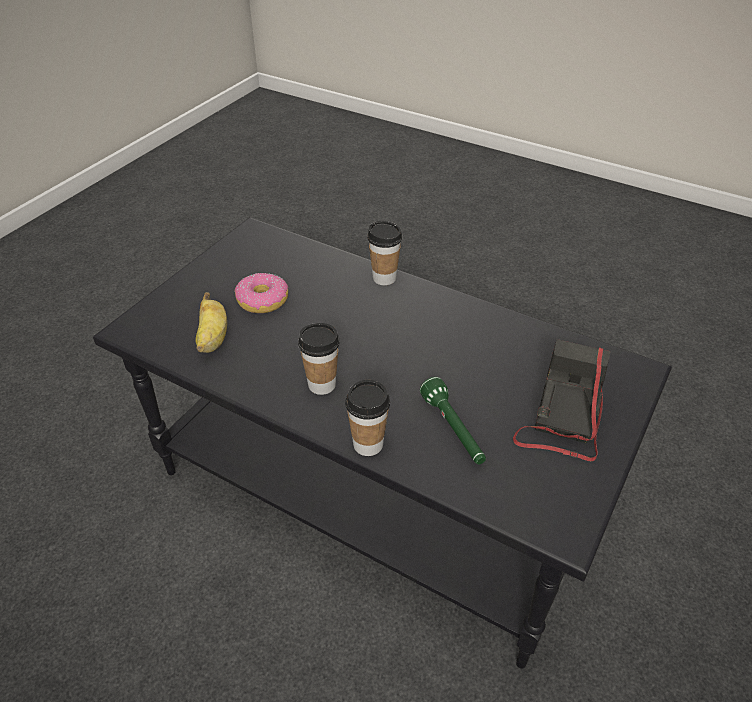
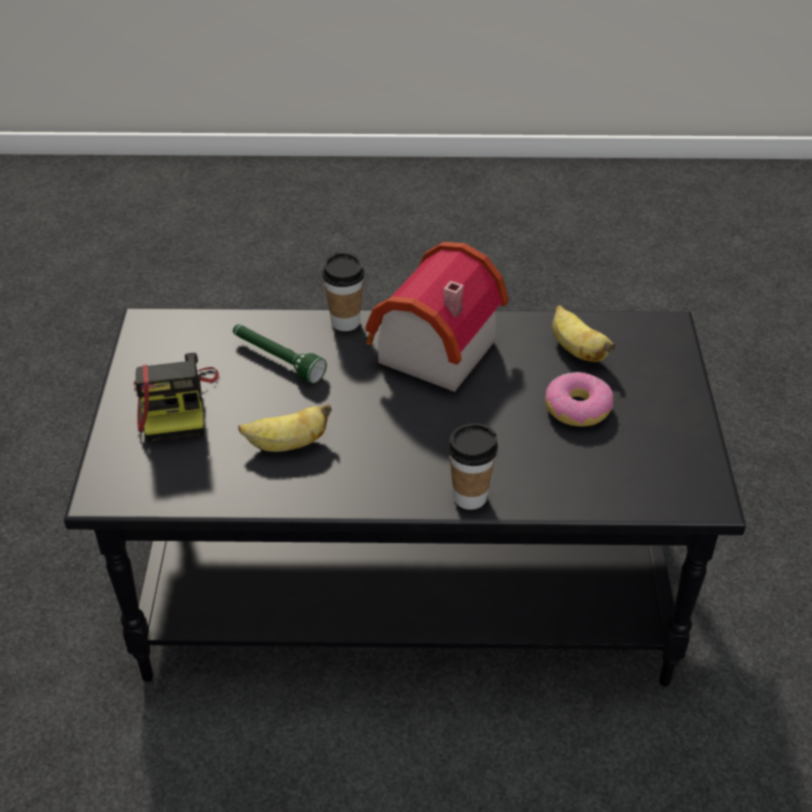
camera: 150 degrees right, 0 degrees up
cup [298,323,339,395] -> toy house [365,242,509,392]
none -> banana [238,404,332,452]

